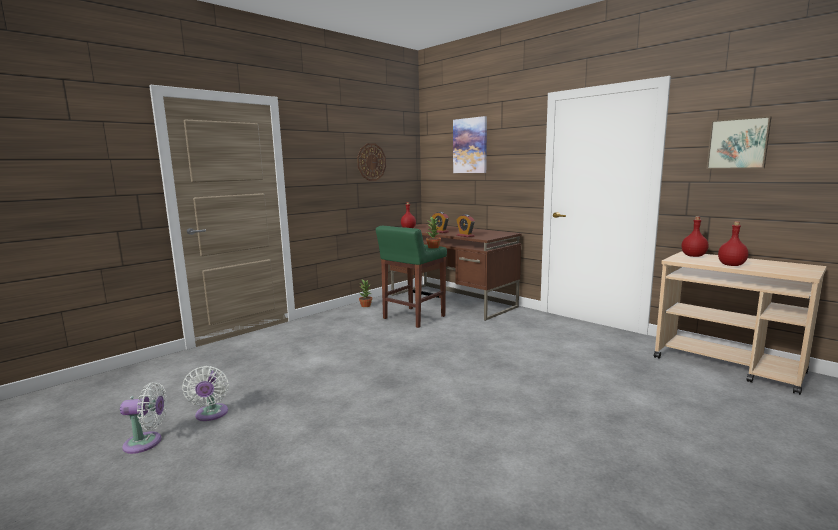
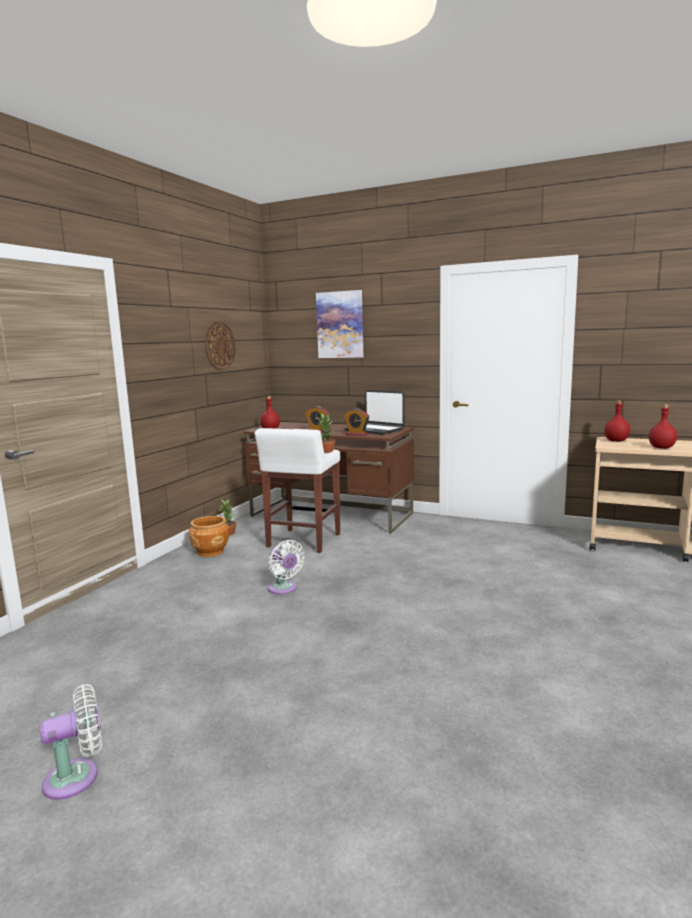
camera: 20 degrees left, 0 degrees up
white fan [182,366,229,421] -> white fan moved to [268,540,305,594]
green stool [376,226,447,328] -> white stool [255,428,340,553]
picture [706,116,771,169] -> none
none -> brown planter [189,516,229,557]
none -> laptop [344,390,405,435]

